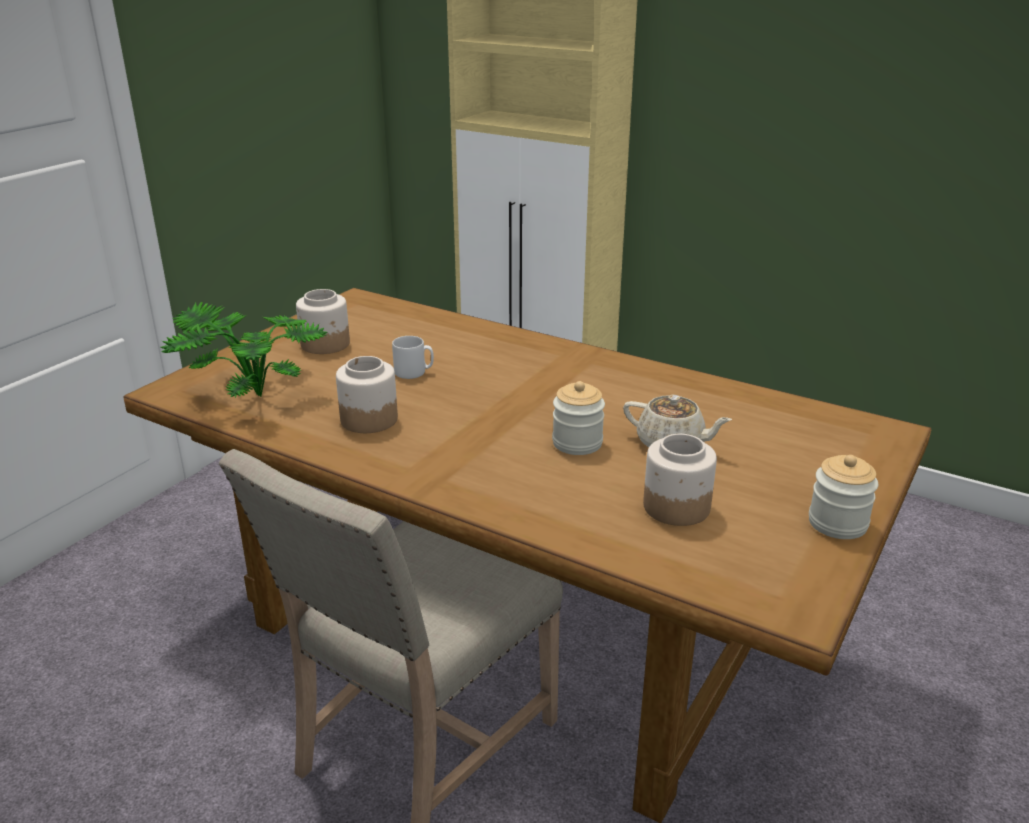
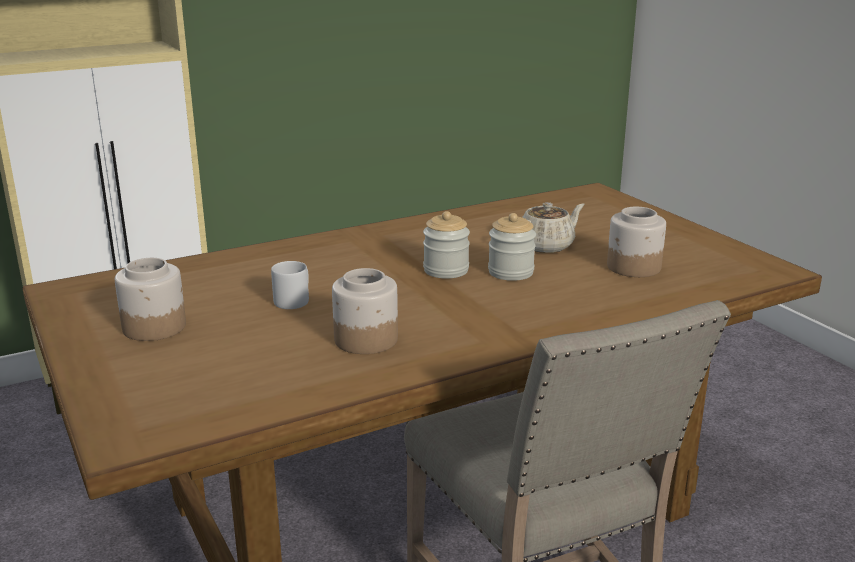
camera: 60 degrees left, 5 degrees down
potted plant [161,302,327,398] -> none
jar [809,455,878,539] -> jar moved to [423,211,470,279]

